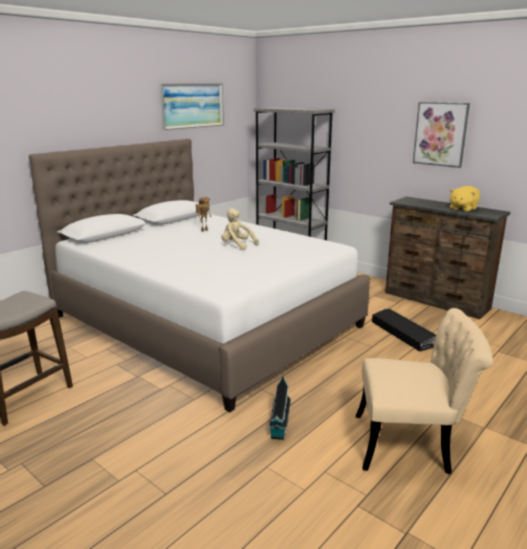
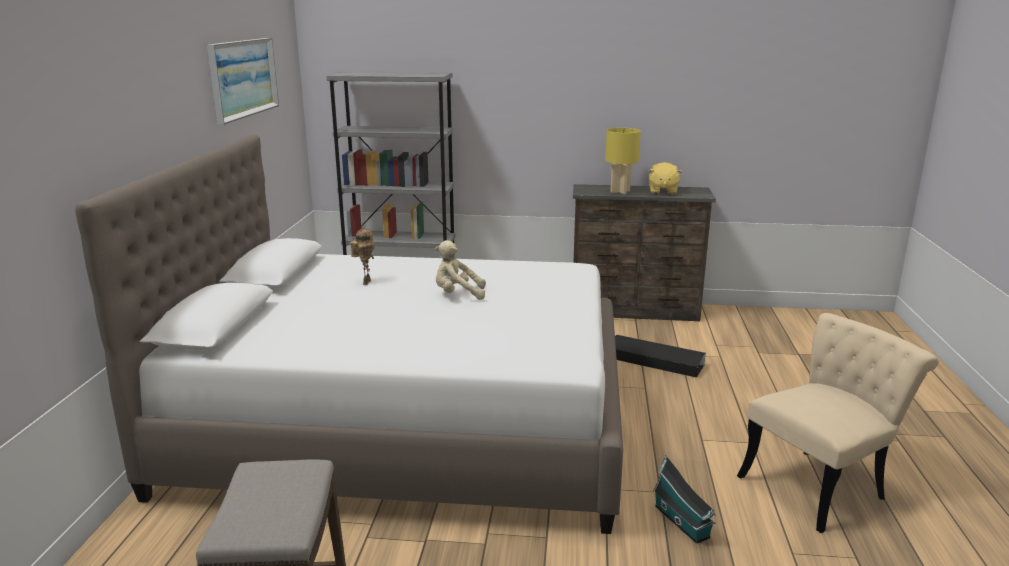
camera: 35 degrees left, 0 degrees up
picture [413,102,470,168] -> none
none -> yellow table lamp [605,128,641,194]

